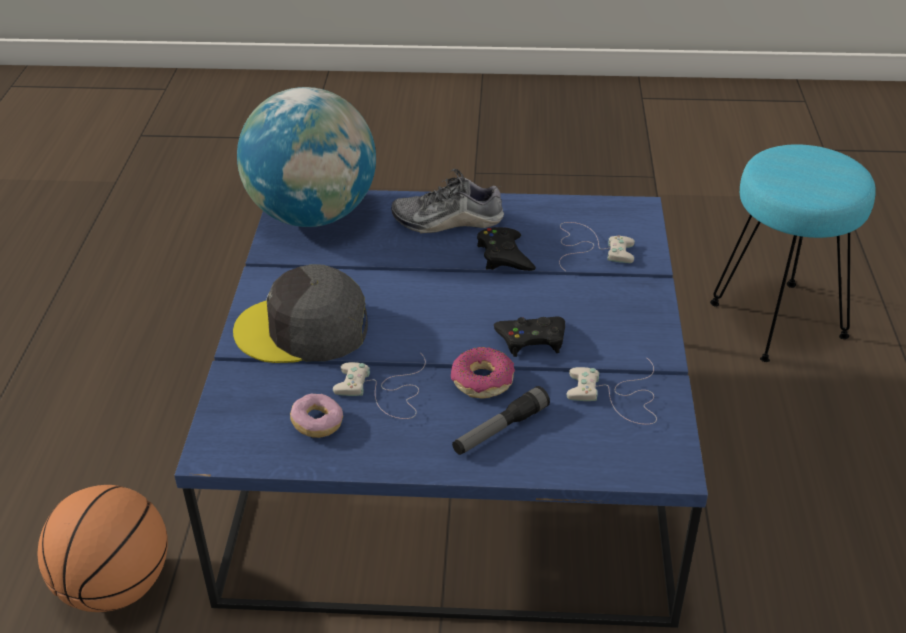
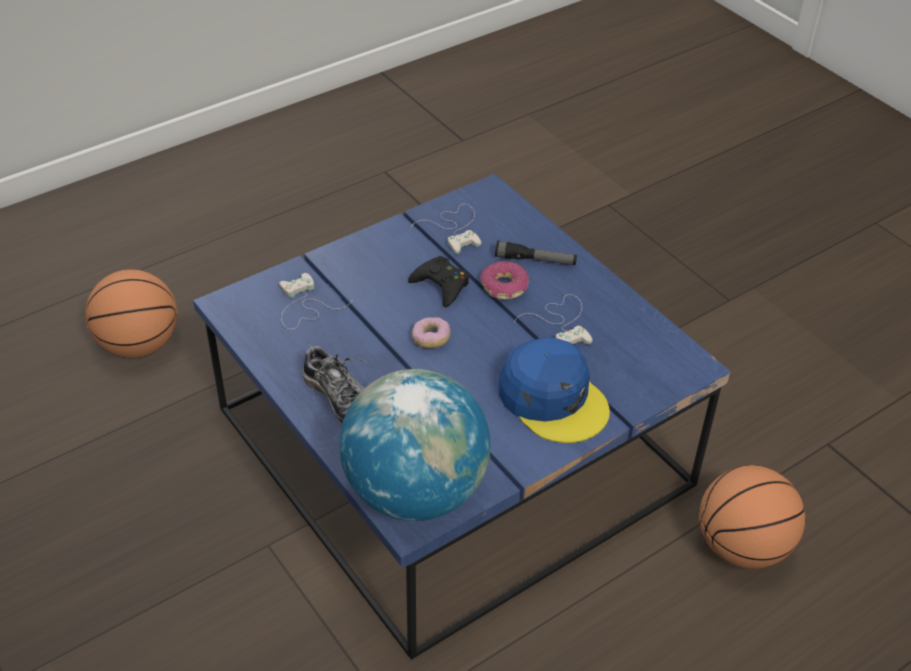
camera: 130 degrees left, 5 degrees up
grey cap [233,264,368,363] -> blue cap [499,337,610,443]
donut [290,394,343,438] -> donut moved to [412,317,451,348]
black game controller [477,227,536,271] -> none
turquoise stool [710,144,876,362] -> basketball [85,269,178,358]

